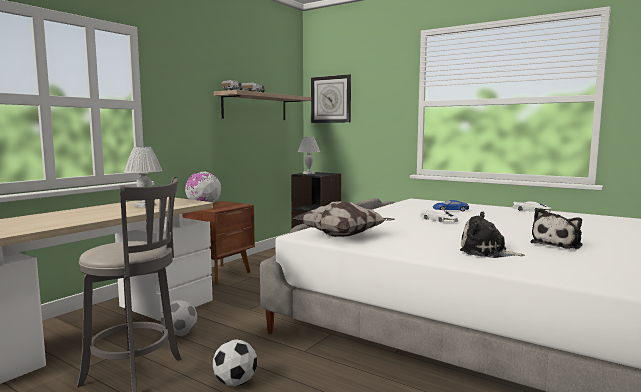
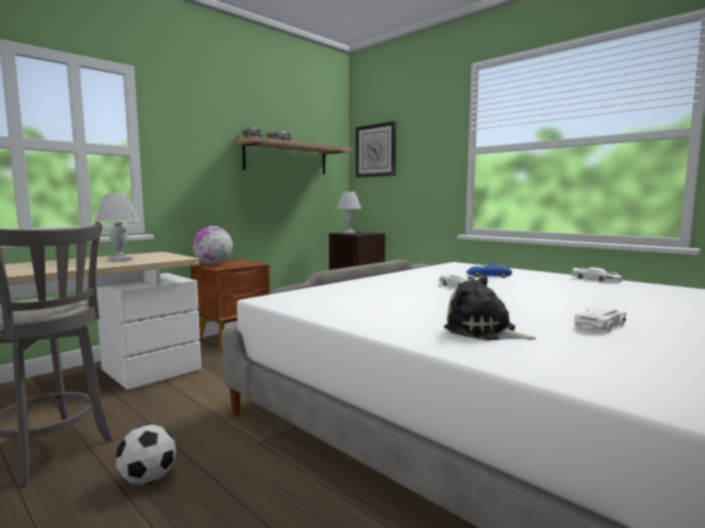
camera: 10 degrees right, 0 degrees up
football [160,300,197,337] -> none
pillow [293,201,395,237] -> none
plush toy [530,208,582,249] -> white toy car [574,306,626,332]

